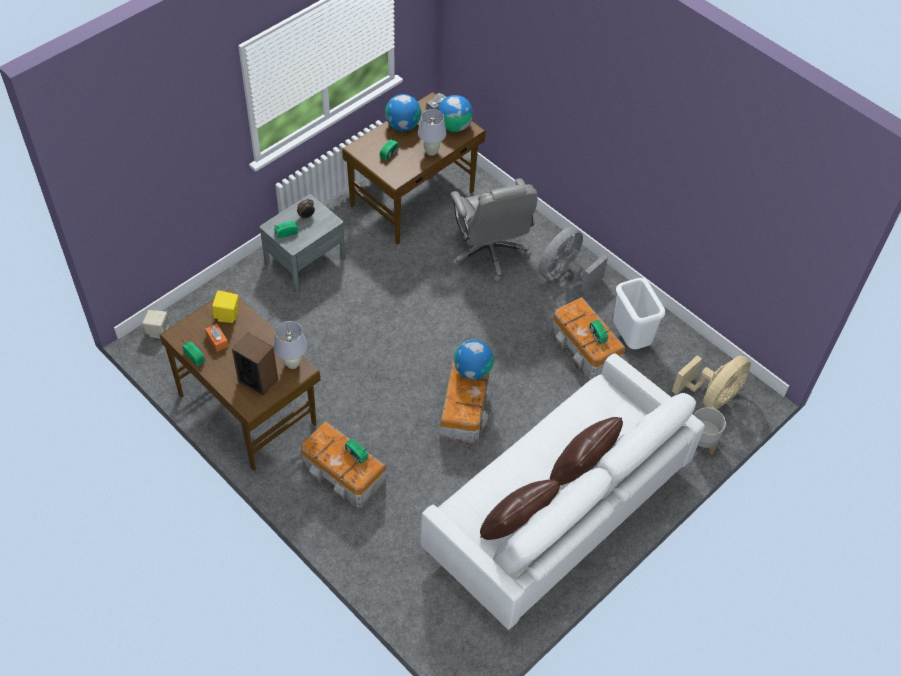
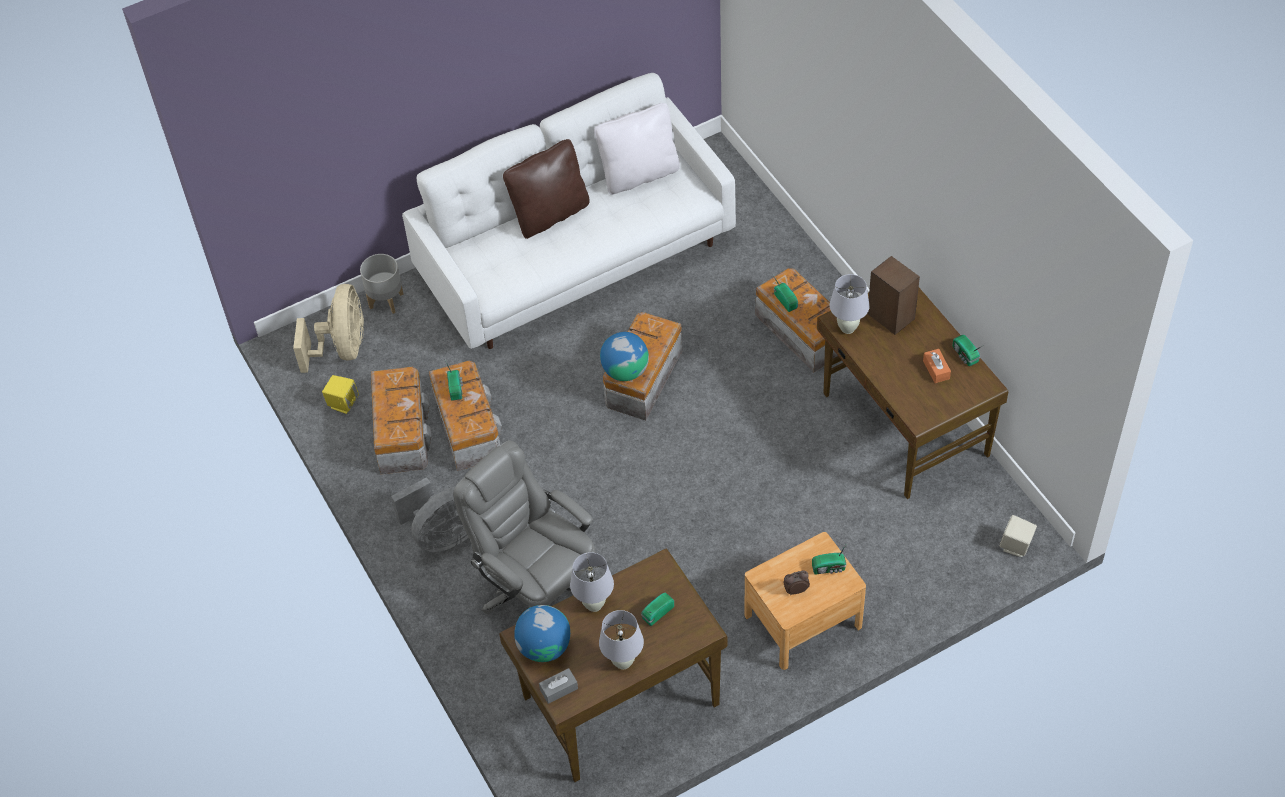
camera: 160 degrees left, 0 degrees up
yellow speaker [212,290,239,323] -> yellow speaker moved to [322,375,359,414]
grey nightstand [260,194,345,292] -> brown nightstand [745,532,866,670]
globe [385,94,421,131] -> white table lamp [599,610,644,670]
grey office chair [451,178,538,282] -> grey office chair turned 45 degrees counterclockwise [453,440,595,614]
brown pillow [480,479,560,540] -> white pillow [594,103,680,195]
white trash can [613,278,666,349] -> storage box [371,367,431,474]
beige fan [672,355,751,410] -> beige fan turned 120 degrees clockwise [293,284,364,373]

